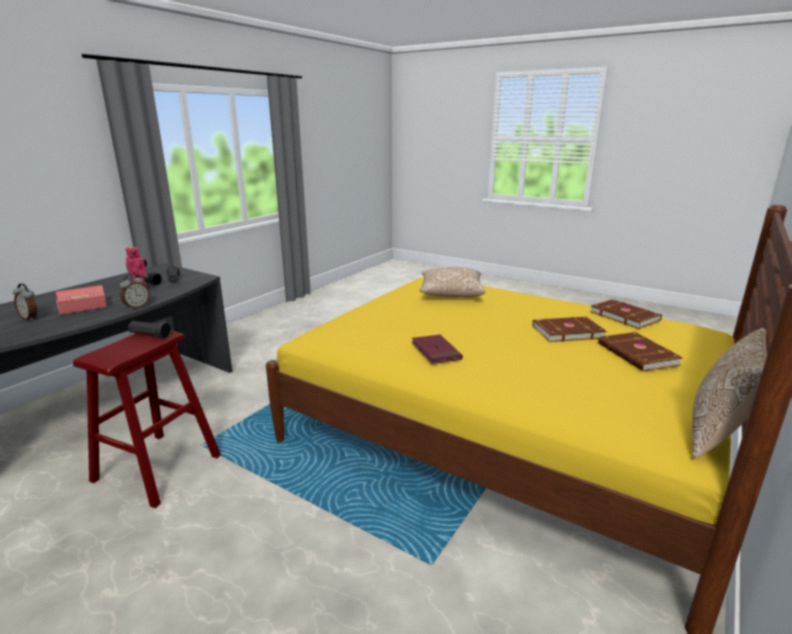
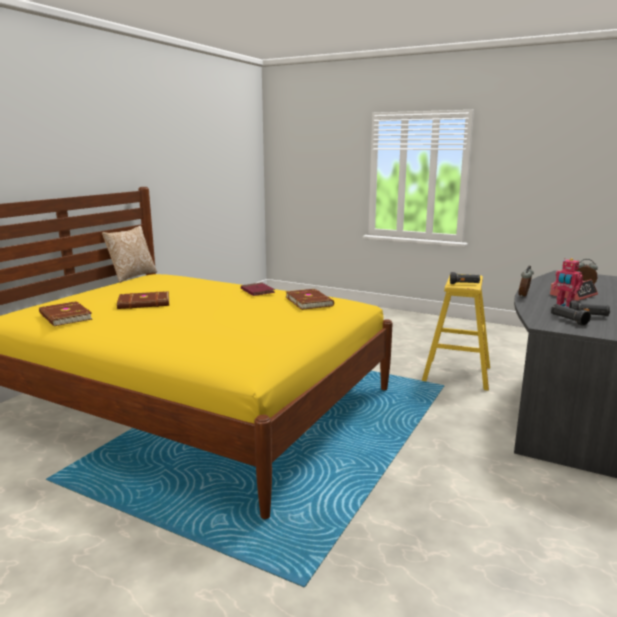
camera: 175 degrees right, 5 degrees down
red stool [73,331,221,508] -> yellow stool [422,274,490,391]
pillow [420,267,485,297] -> none
brown book [598,332,683,371] -> brown book moved to [285,289,334,310]

